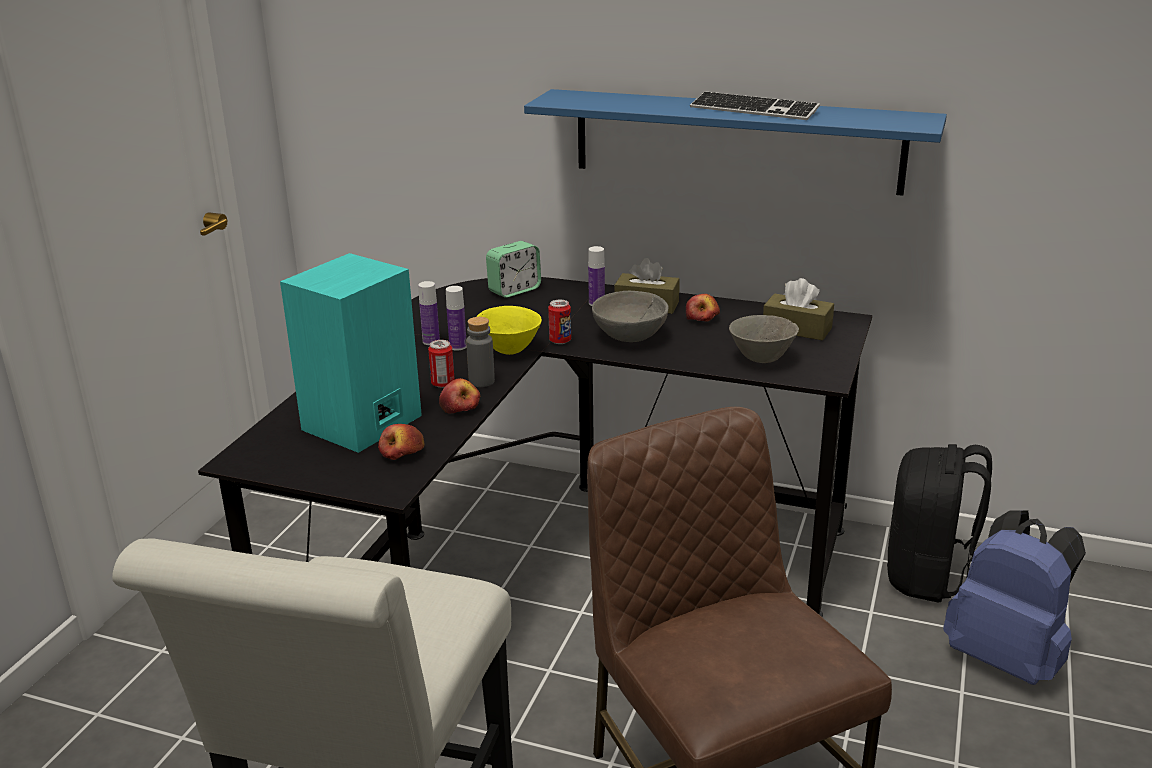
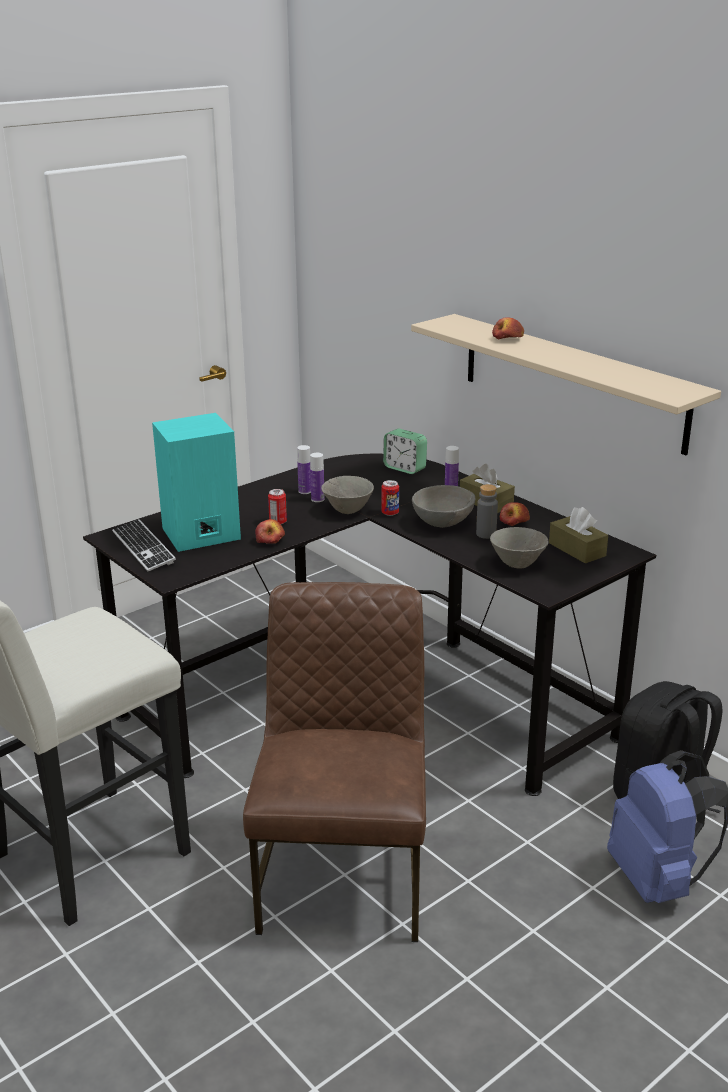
camera: 30 degrees right, 0 degrees up
apple [378,424,425,460] -> apple moved to [492,317,524,339]
grey bottle [466,317,495,387] -> grey bottle moved to [476,484,498,539]
yellow bowl [476,306,542,355] -> grey bowl [321,476,374,514]
alarm clock [486,241,541,298] -> alarm clock turned 45 degrees clockwise [383,429,427,474]
blue shelf [524,89,947,196] -> beige shelf [411,314,721,455]
keyboard [690,91,820,120] -> keyboard moved to [112,519,176,571]

